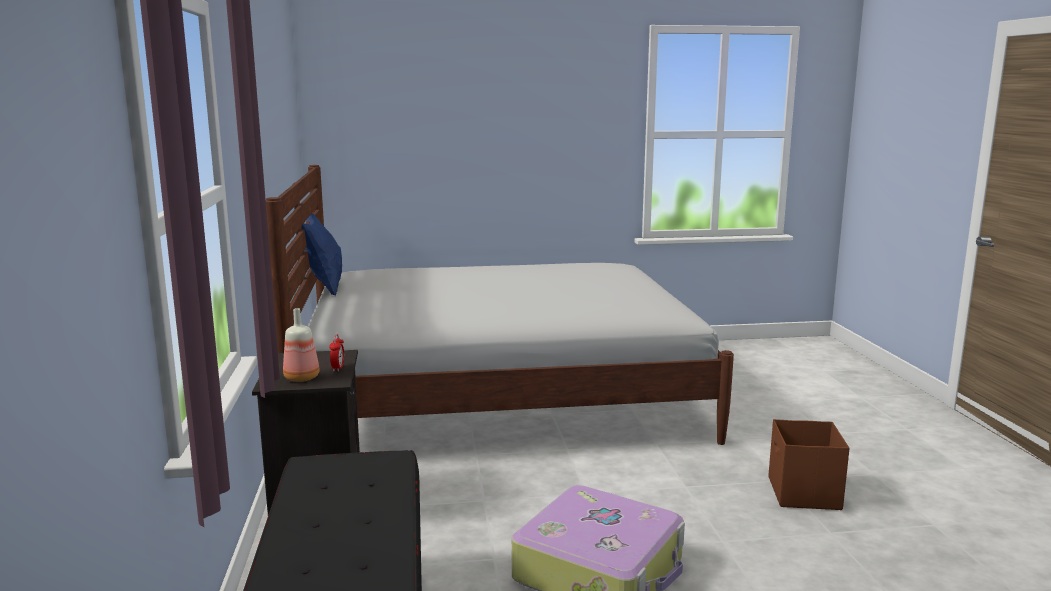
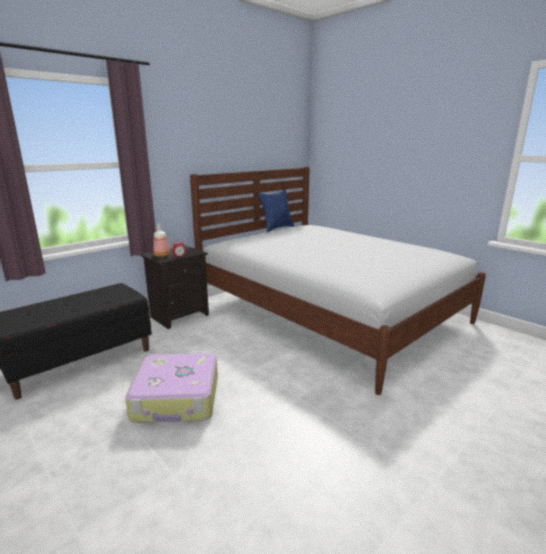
camera: 55 degrees right, 5 degrees up
brown storage box [768,419,850,510] -> none

